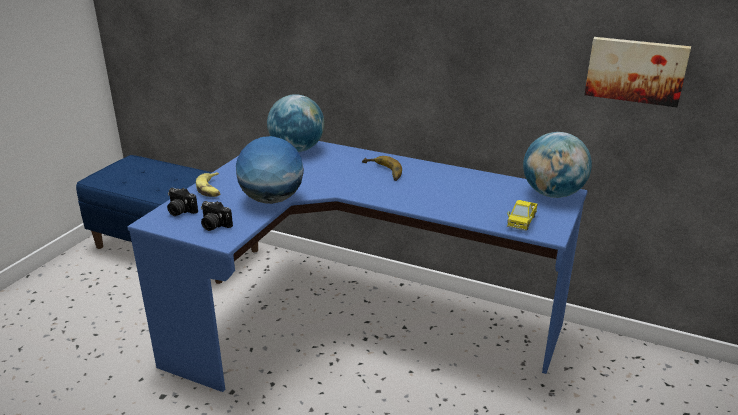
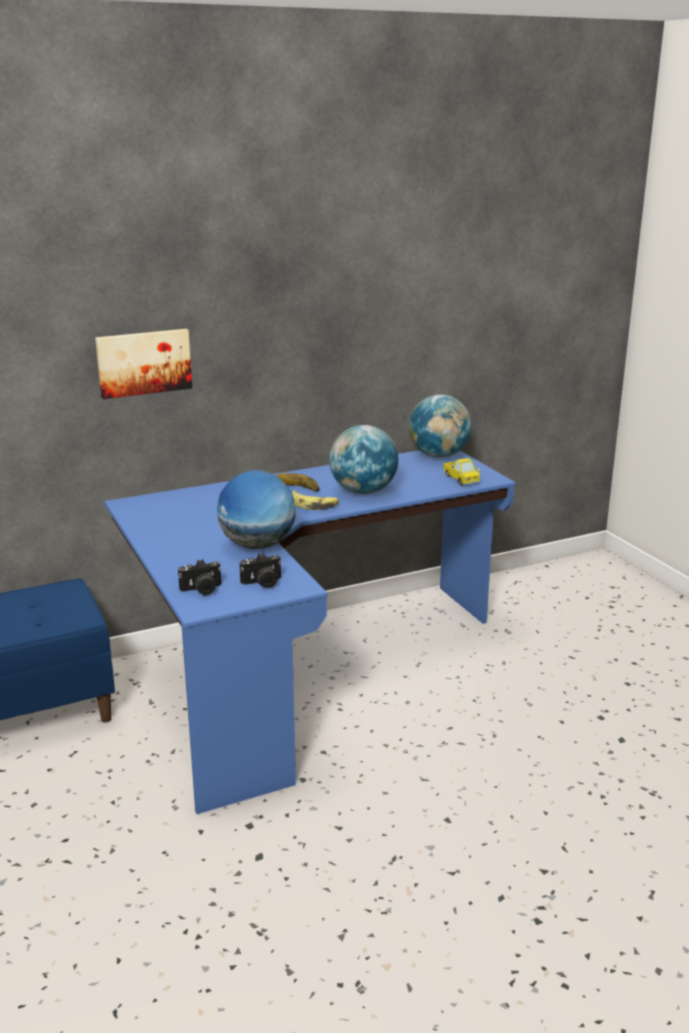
camera: 50 degrees left, 5 degrees down
banana [196,172,220,197] -> banana moved to [292,490,339,510]
globe [267,94,325,152] -> globe moved to [329,425,398,494]
picture [584,37,691,107] -> picture moved to [95,329,192,399]

